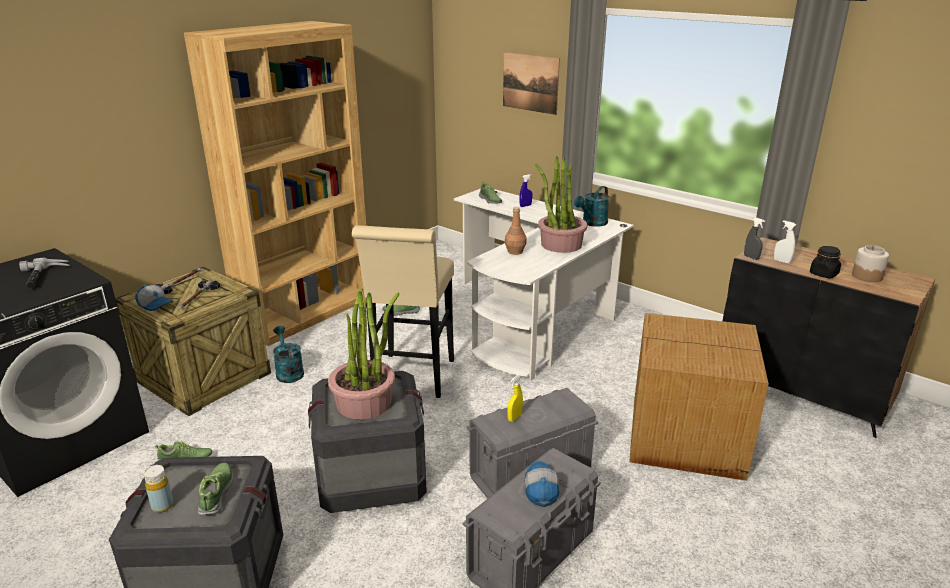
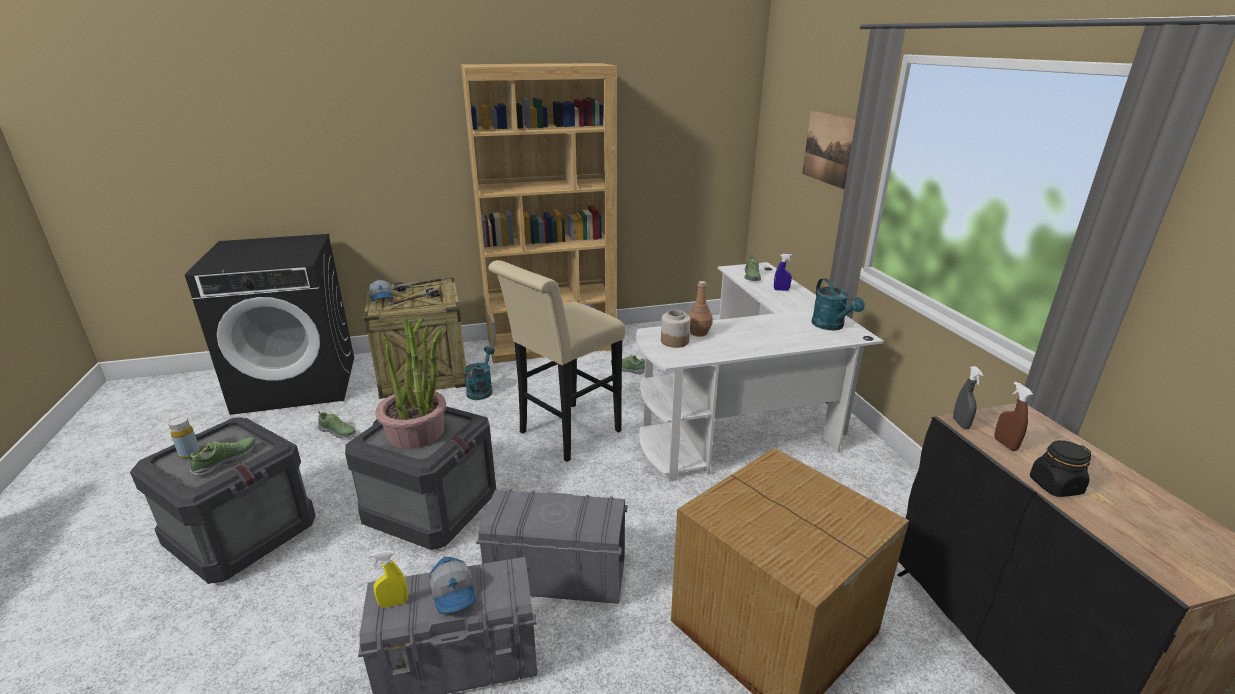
camera: 35 degrees right, 0 degrees up
hammer [19,258,70,288] -> none
yellow spray bottle [507,375,523,422] -> yellow spray bottle moved to [370,550,408,608]
cap [525,461,559,507] -> cap turned 120 degrees clockwise [430,557,476,614]
potted plant [535,156,587,253] -> none
turquoise watering can [574,186,609,227] -> turquoise watering can turned 90 degrees counterclockwise [811,278,865,330]
white spray bottle [774,220,796,264] -> brown spray bottle [994,382,1033,451]
jar [852,245,889,282] -> jar moved to [661,310,690,348]

